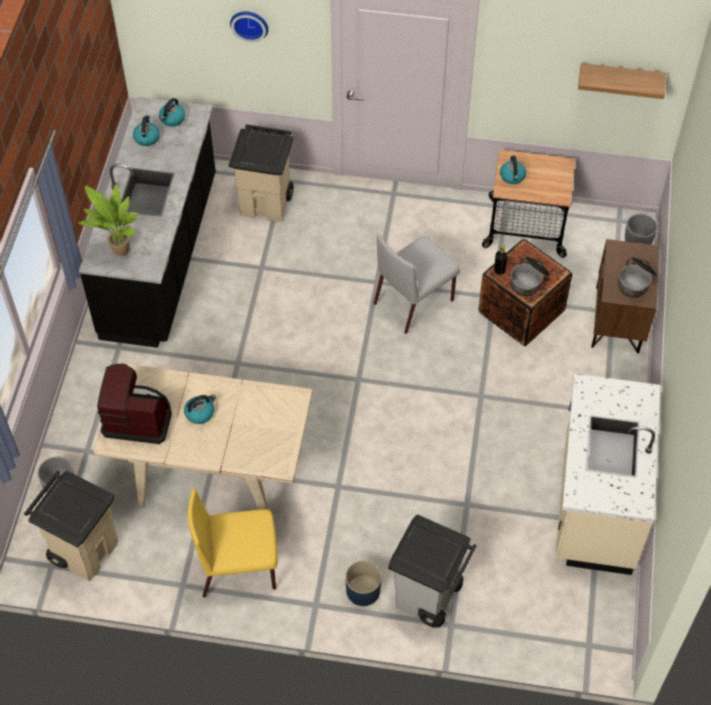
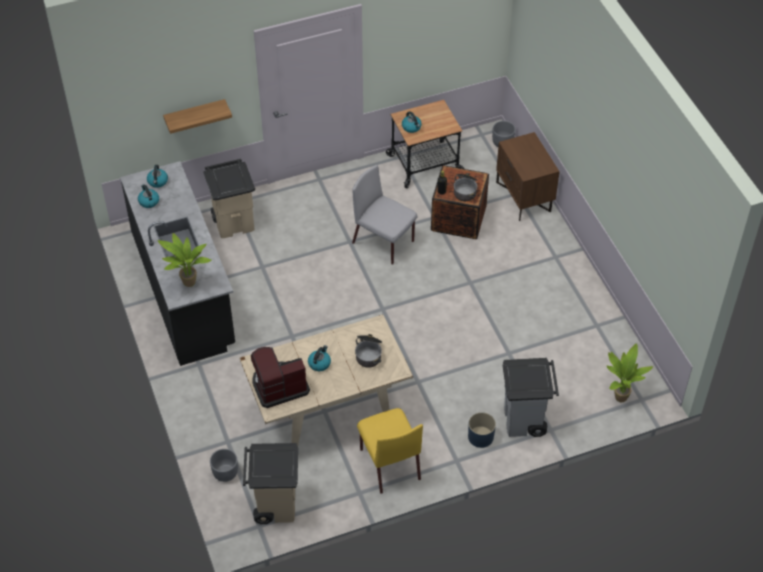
camera: 30 degrees left, 5 degrees down
yellow chair [188,488,277,598] -> yellow chair turned 75 degrees counterclockwise [357,408,423,494]
wall clock [230,11,268,42] -> none
grey chair [374,234,460,334] -> grey chair turned 105 degrees clockwise [352,165,417,265]
beige counter [556,374,660,575] -> none
shelf [578,63,666,99] -> shelf moved to [163,99,232,134]
cooking pot [618,257,657,298] -> cooking pot moved to [355,334,382,368]
none -> potted plant [607,343,653,402]

